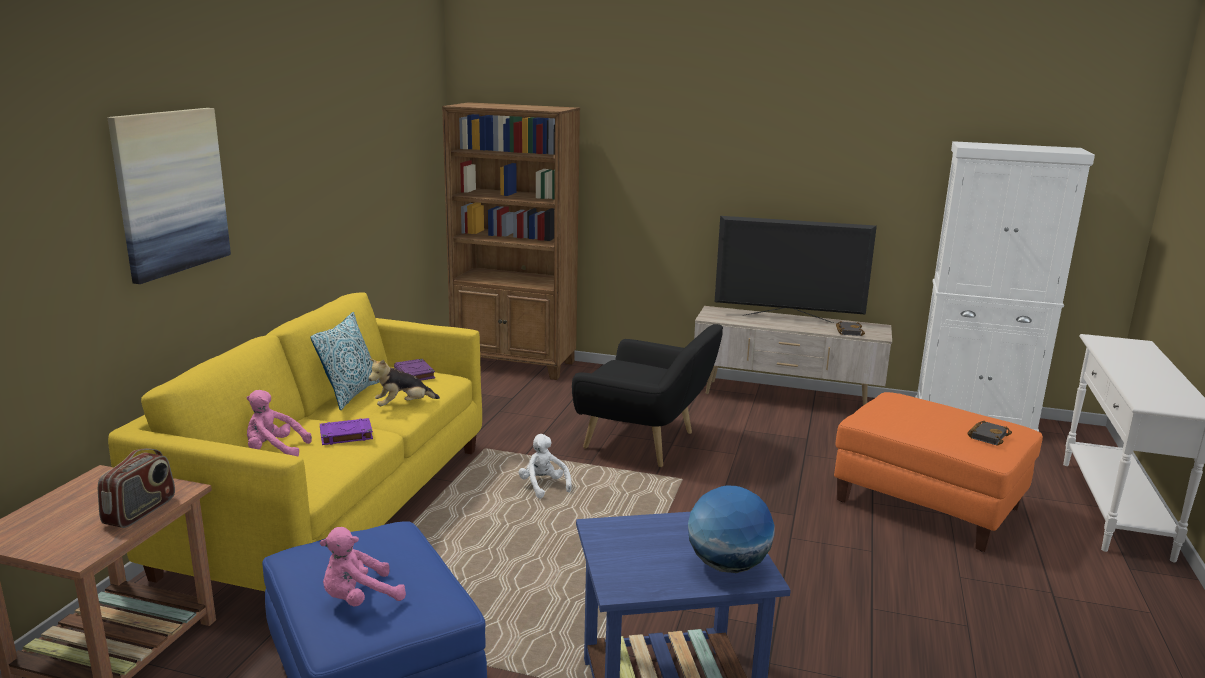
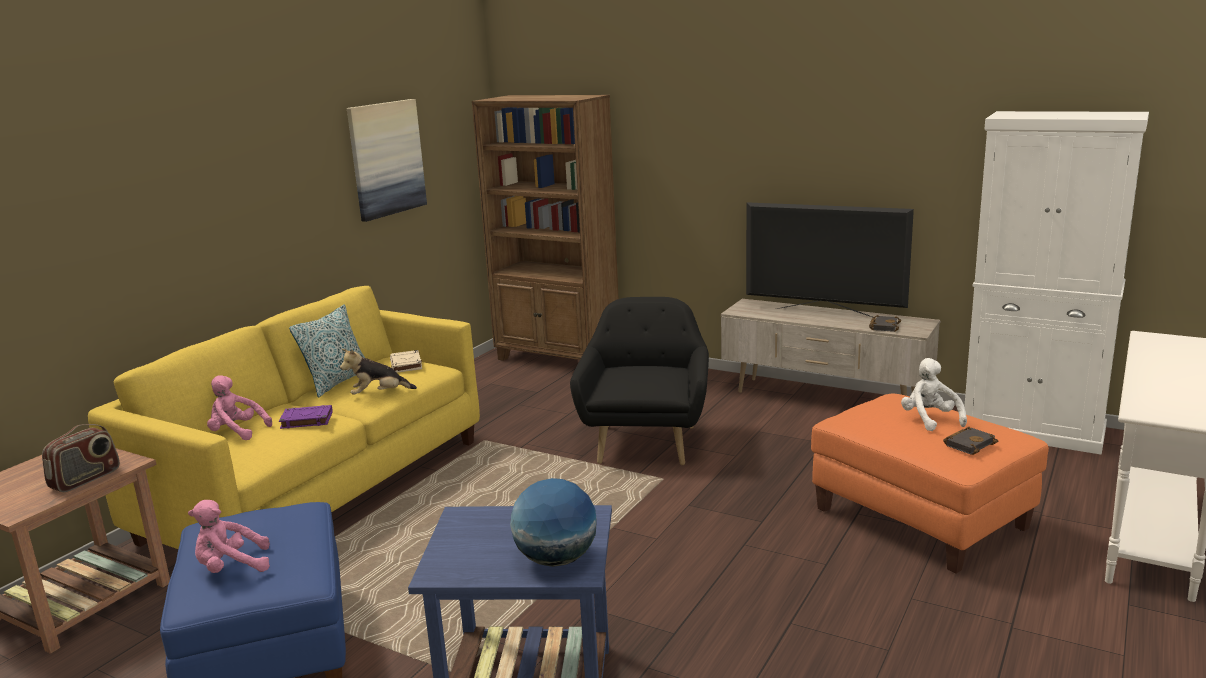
camera: 15 degrees right, 0 degrees up
picture [108,108,231,284] -> picture moved to [347,99,427,222]
purple book [394,359,435,381] -> beige book [390,350,422,373]
white plush toy [518,434,572,499] -> white plush toy moved to [901,358,967,431]
black armchair [572,324,723,467] -> black armchair turned 120 degrees counterclockwise [570,297,709,465]

